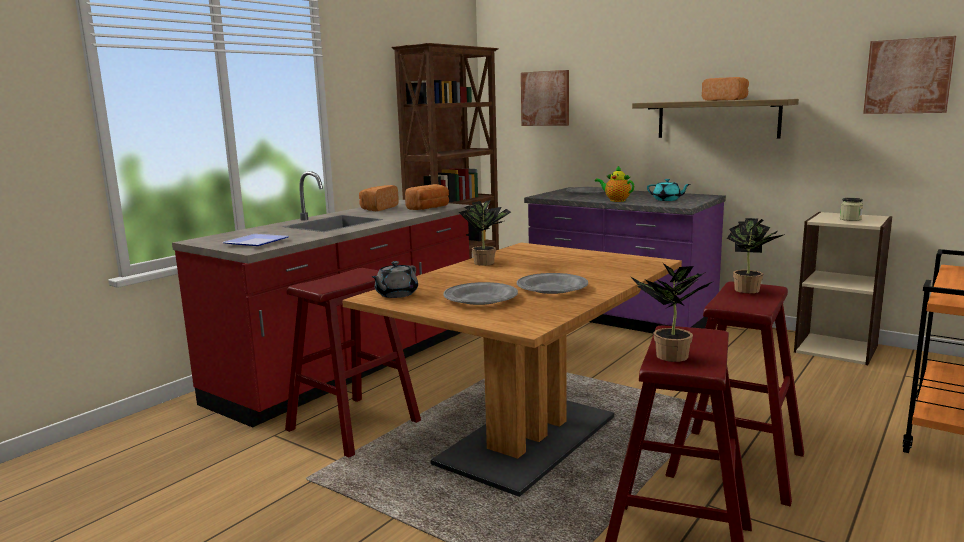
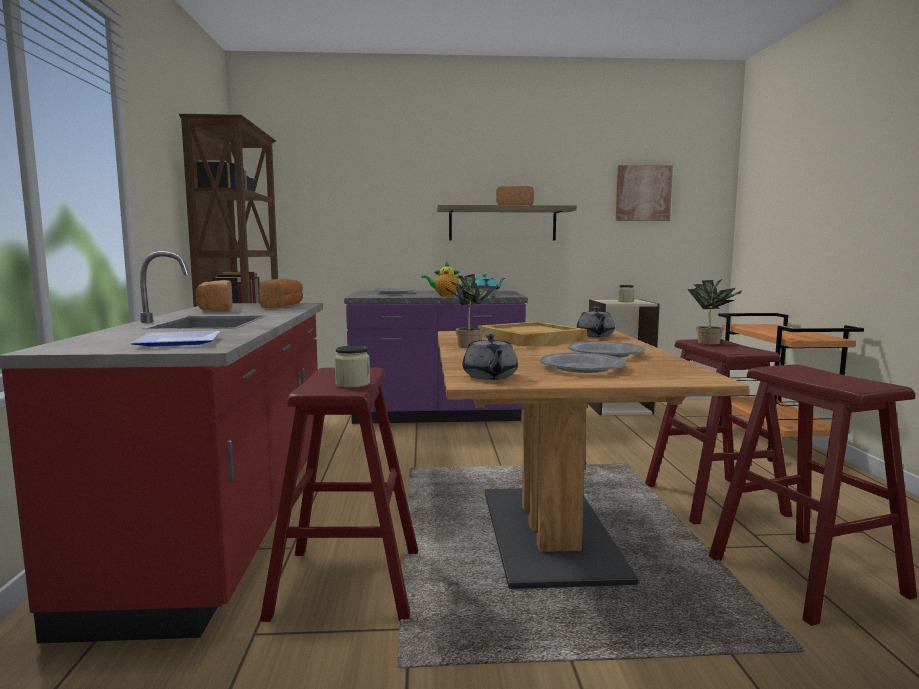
camera: 40 degrees left, 5 degrees down
picture [521,70,569,126] -> none
potted plant [630,263,714,362] -> none
none -> jar [335,346,370,388]
none -> beige tray [477,321,587,347]
none -> grey teapot [577,307,615,337]

